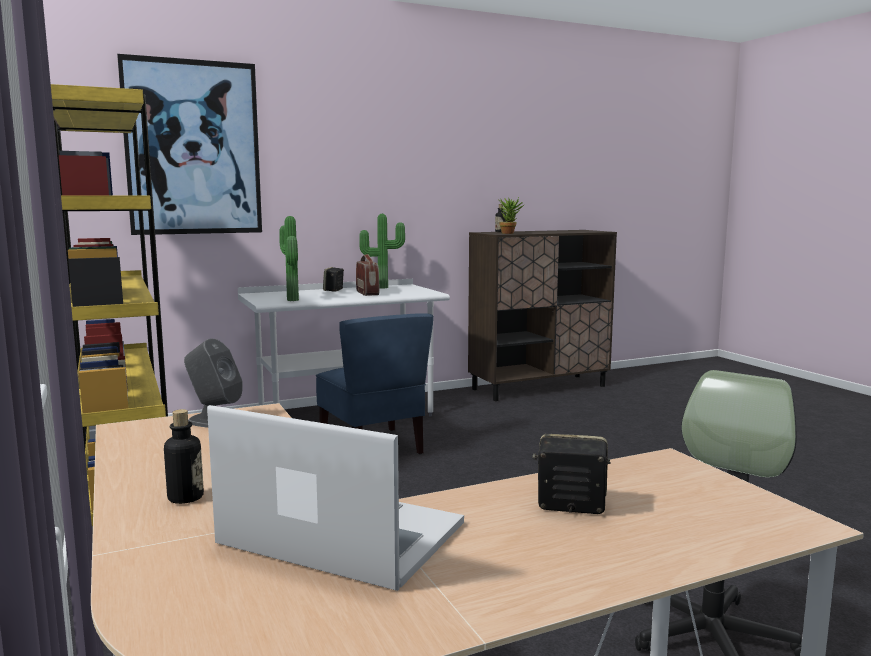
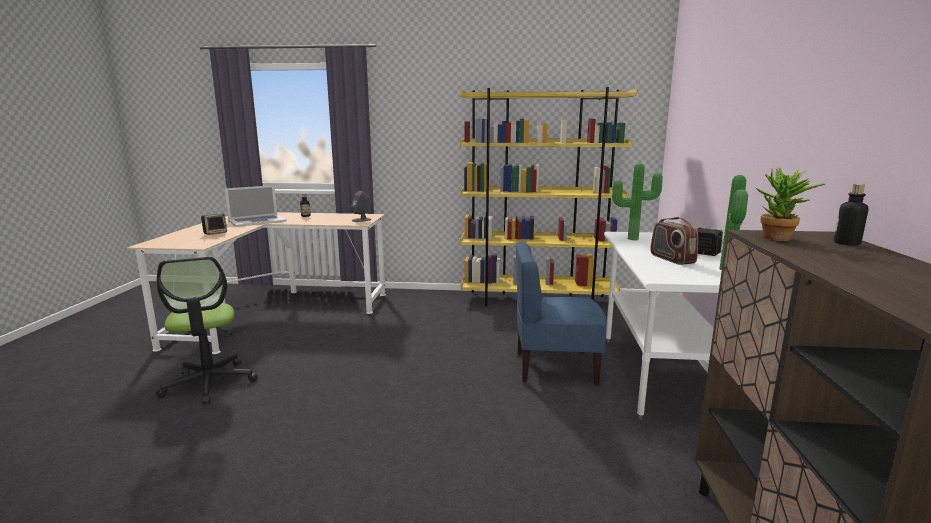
camera: 120 degrees right, 5 degrees up
picture [117,54,262,235] -> none
radio [356,254,380,296] -> radio turned 60 degrees clockwise [650,217,698,265]

